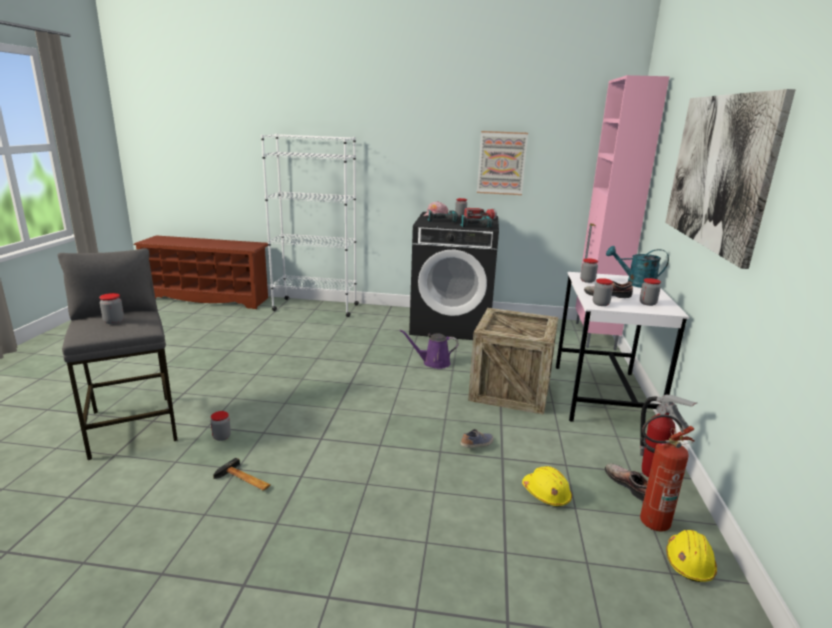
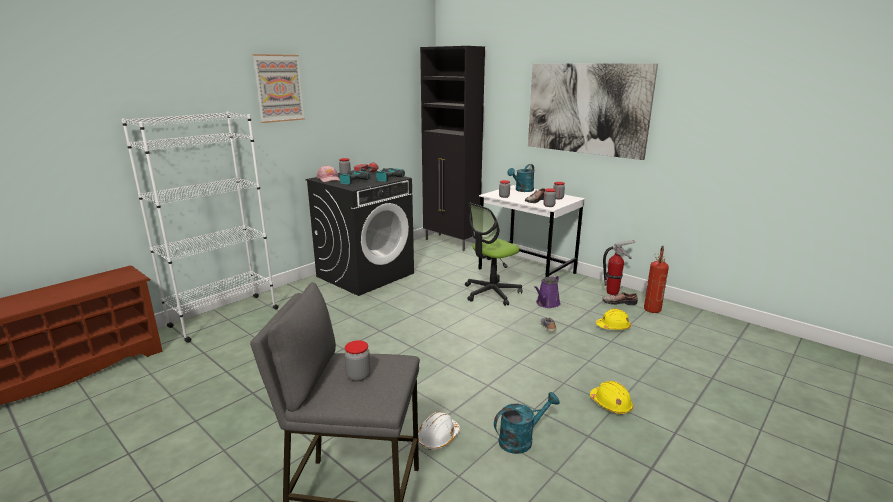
camera: 55 degrees left, 0 degrees up
jar [211,411,231,441] -> white hard hat [418,412,460,450]
hammer [213,457,271,491] -> turquoise watering can [494,392,560,454]
purple watering can [400,330,458,369] -> purple watering can moved to [534,275,561,308]
crate [468,308,558,415] -> office chair [465,203,523,306]
picture [477,131,528,195] -> picture moved to [253,54,305,123]
pink cabinet [575,75,670,350] -> black cabinet [420,46,485,251]
yellow hard hat [666,530,717,582] -> yellow hard hat moved to [590,381,633,414]

